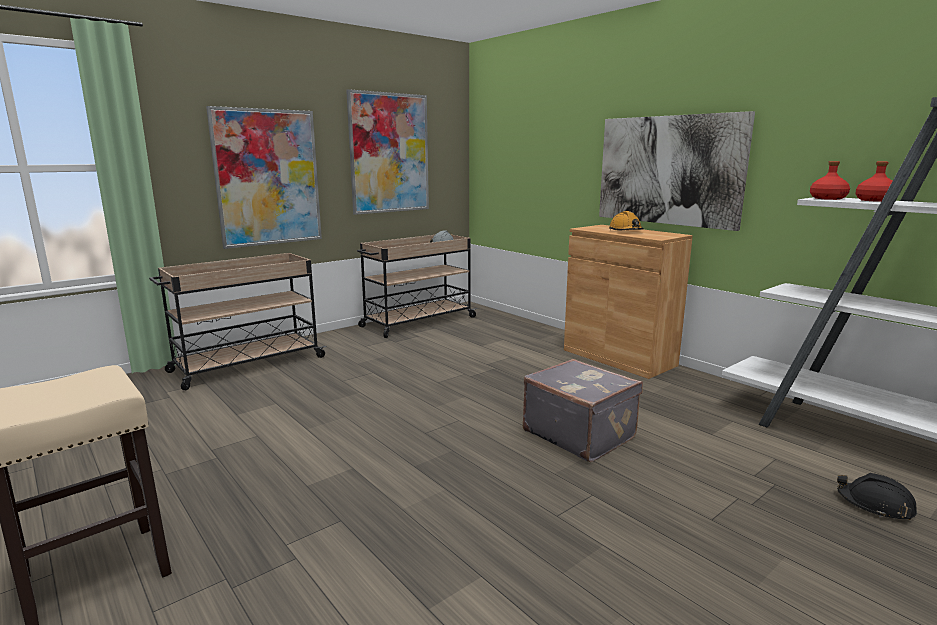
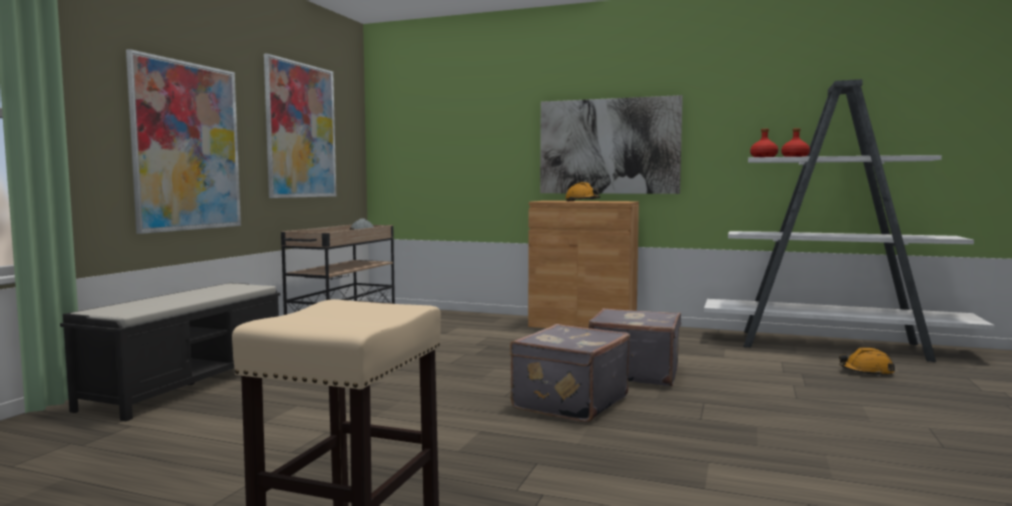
camera: 30 degrees left, 10 degrees down
beige cart [149,253,326,390] -> black bench [60,283,280,421]
black hard hat [837,473,917,520] -> orange hard hat [839,348,895,376]
none -> grey suitcase [510,324,630,422]

